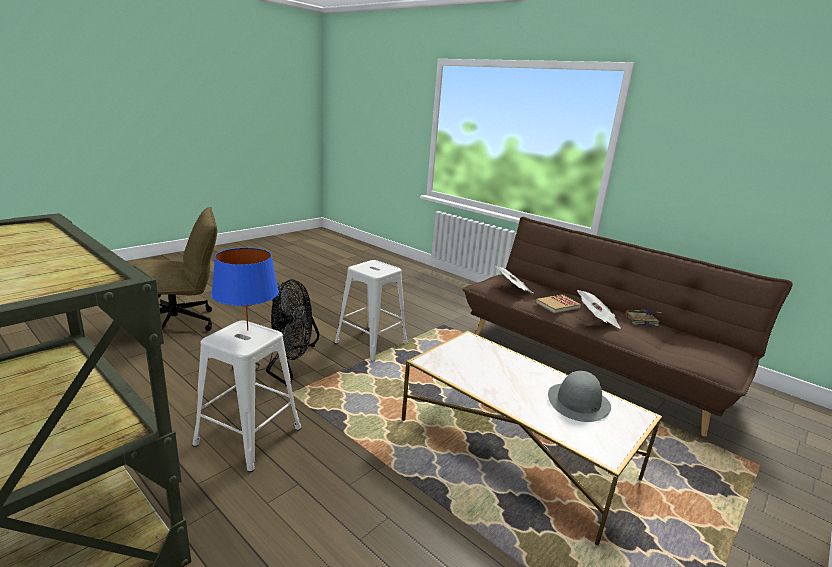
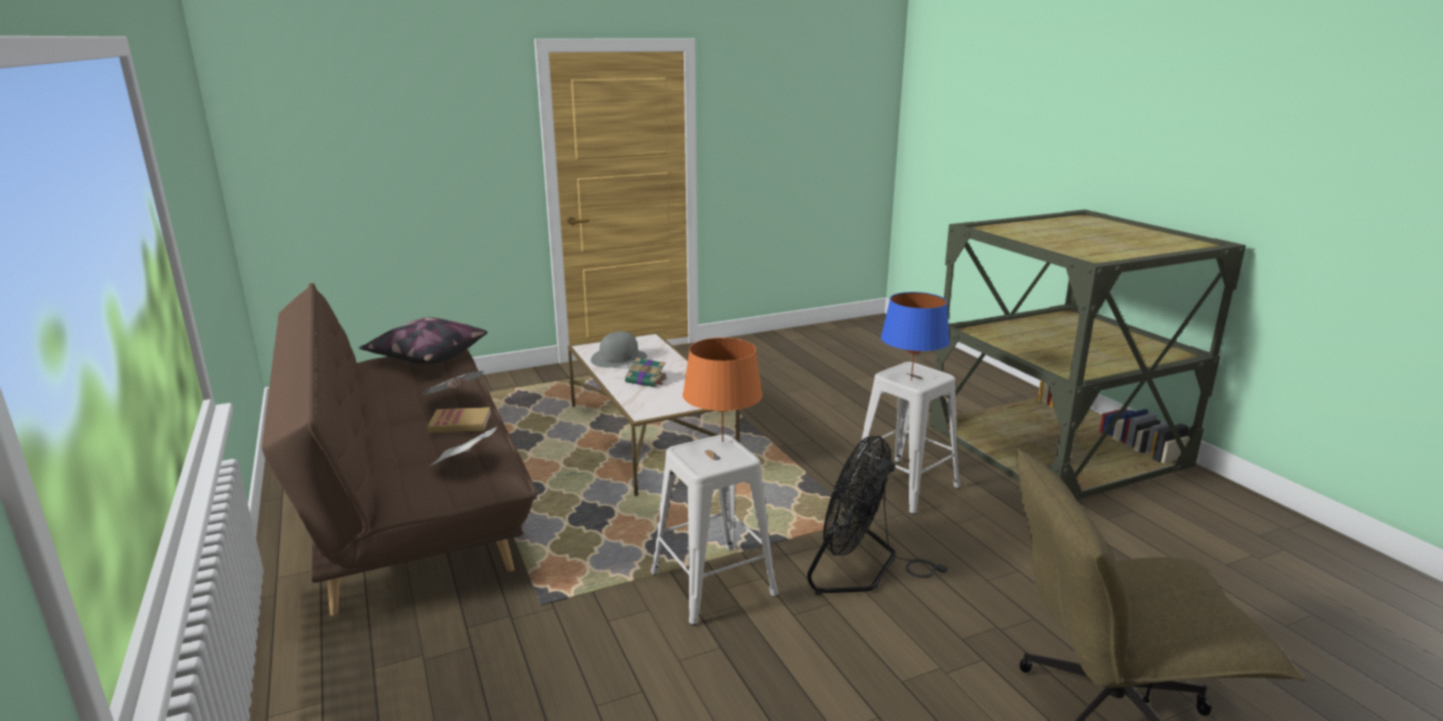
camera: 155 degrees left, 0 degrees up
book [623,310,662,326] -> book moved to [625,358,667,387]
none -> pillow [359,317,487,364]
none -> orange table lamp [683,338,762,442]

